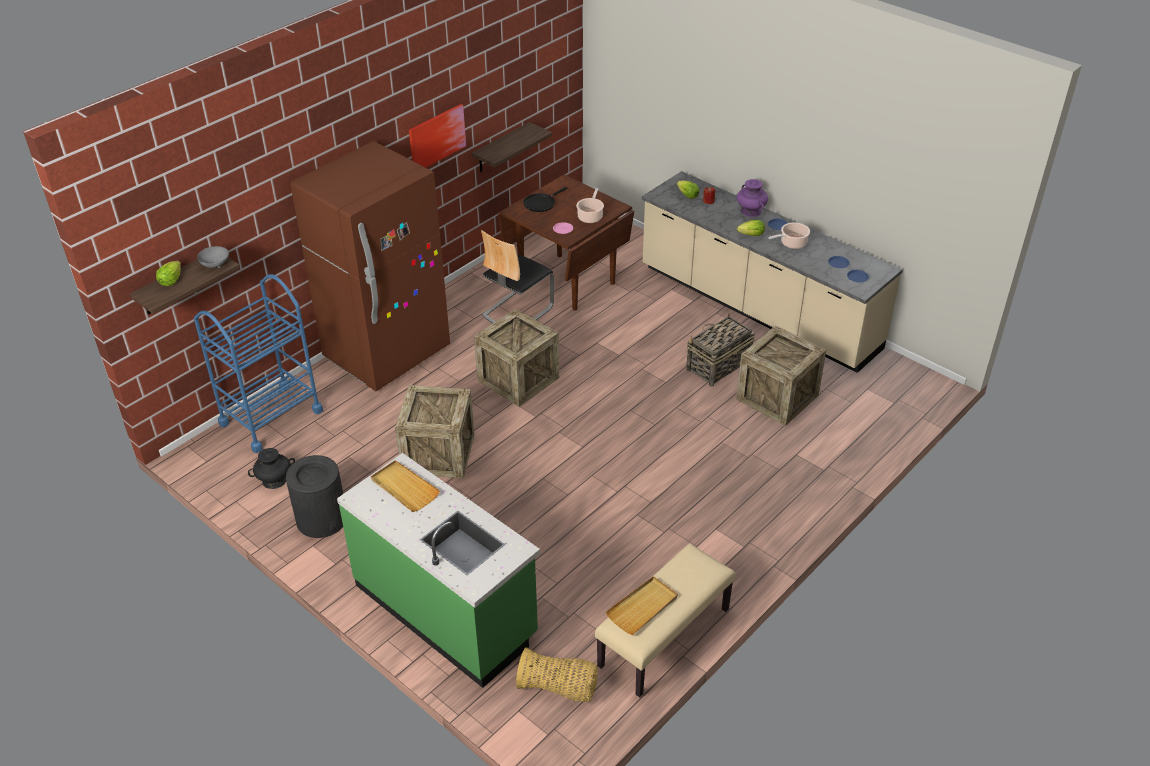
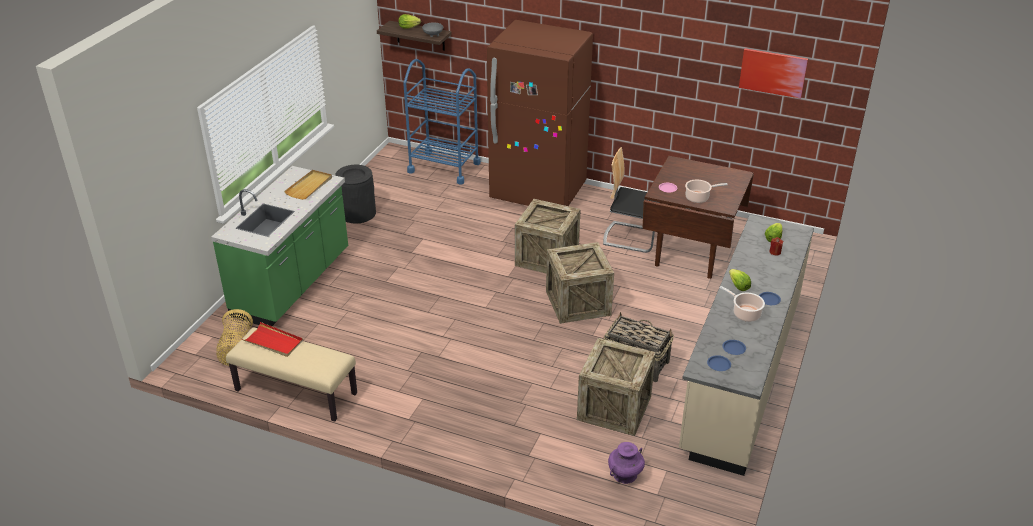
camera: 70 degrees right, 5 degrees down
black vase [248,448,295,489] -> none
crate [395,385,474,478] -> crate moved to [546,242,614,324]
picture [409,104,466,168] -> picture moved to [739,49,808,99]
shelf [472,122,552,172] -> none
black frying pan [523,187,568,212] -> none
beige tray [605,576,678,635] -> red tray [242,322,303,357]
purple vase [737,179,768,217] -> purple vase moved to [608,442,645,484]

